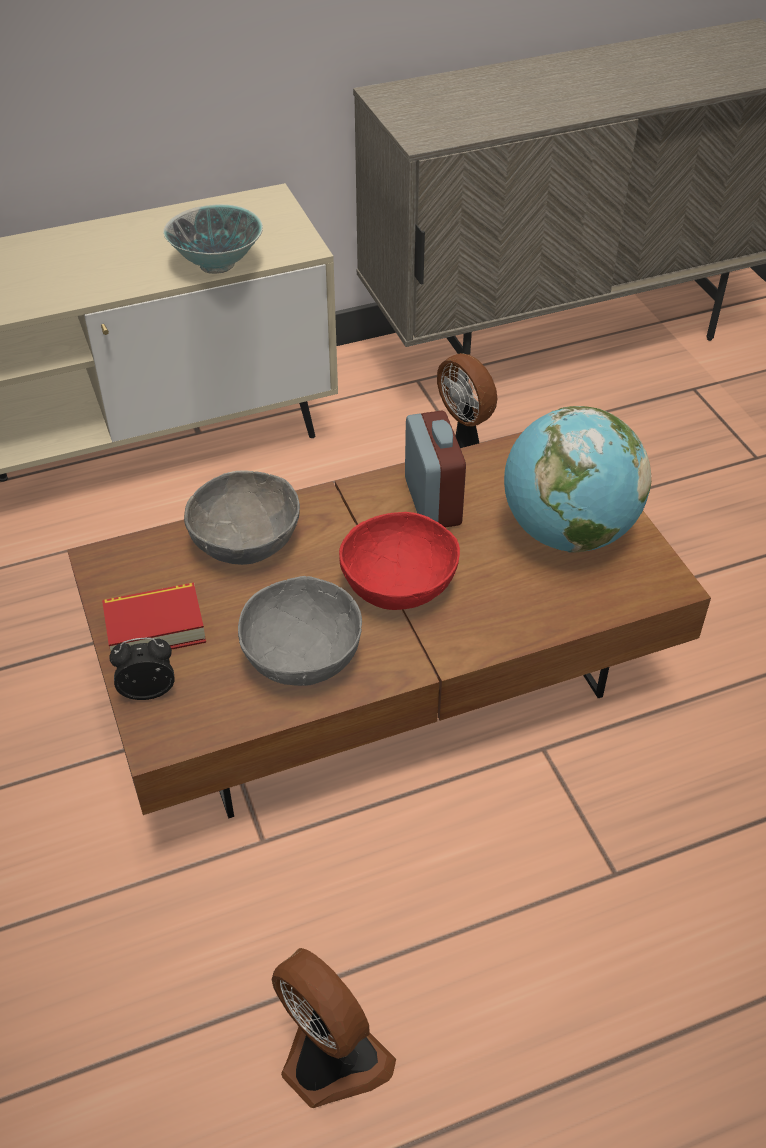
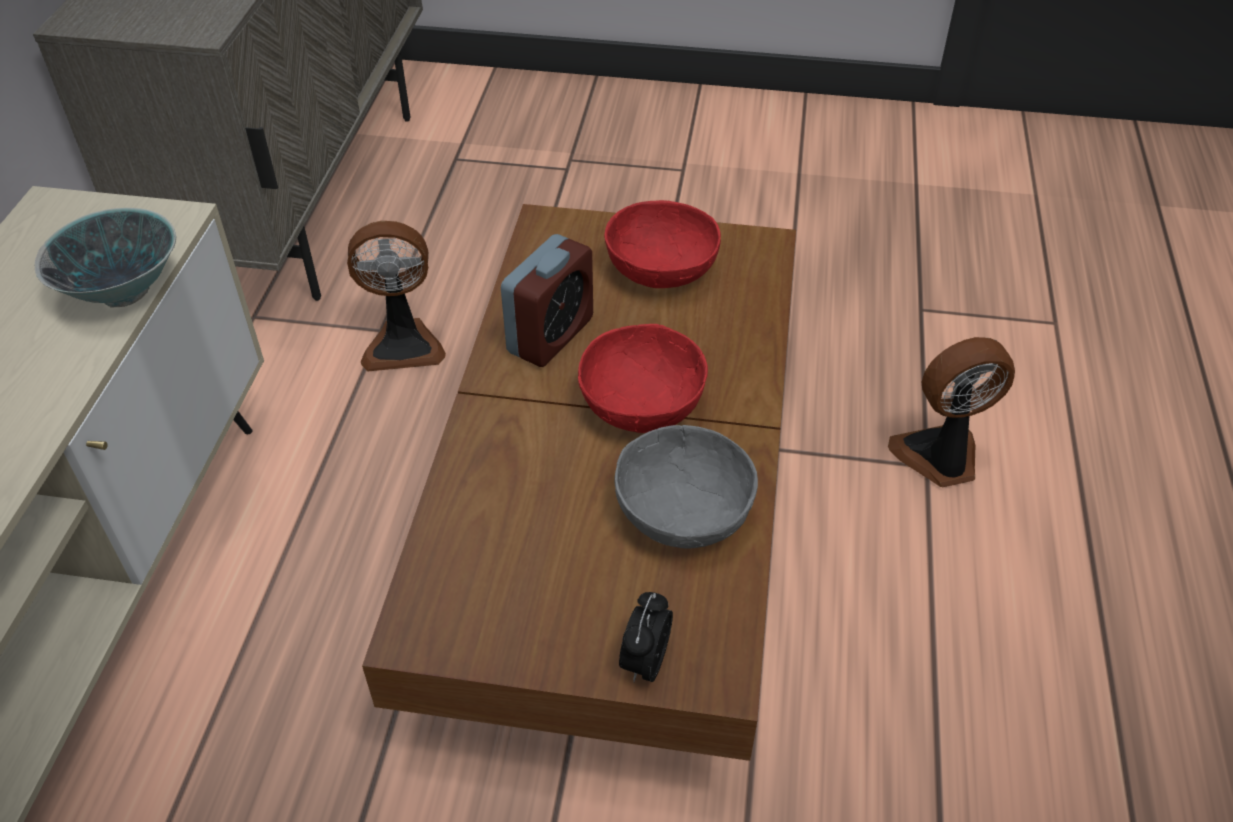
camera: 60 degrees left, 0 degrees up
book [102,583,206,651] -> none
grey bowl [184,470,300,565] -> none
fan [272,948,396,1108] -> fan moved to [888,337,1015,487]
alarm clock [405,410,466,527] -> alarm clock turned 105 degrees clockwise [501,234,593,367]
globe [504,406,651,553] -> red bowl [604,200,721,288]

